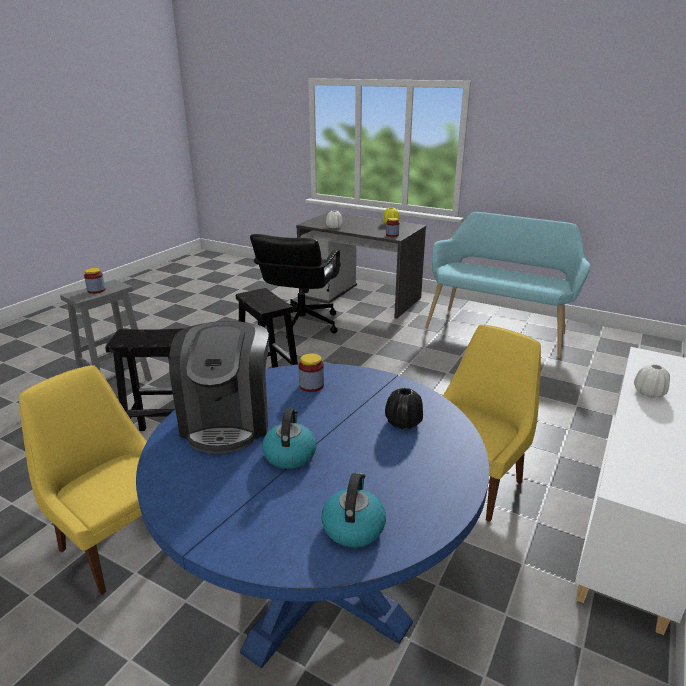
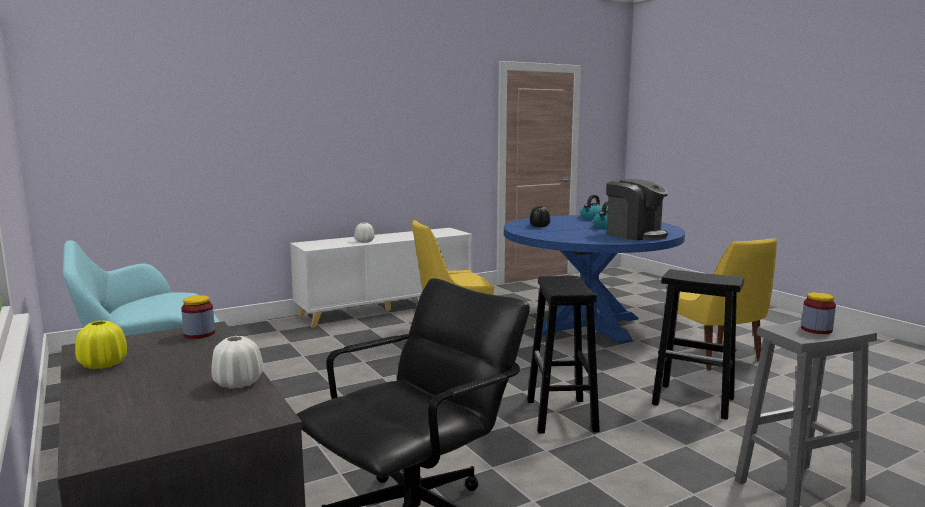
camera: 150 degrees left, 15 degrees down
coffee machine [169,321,269,454] -> coffee machine turned 105 degrees clockwise [606,179,669,240]
jar [298,353,324,392] -> none

